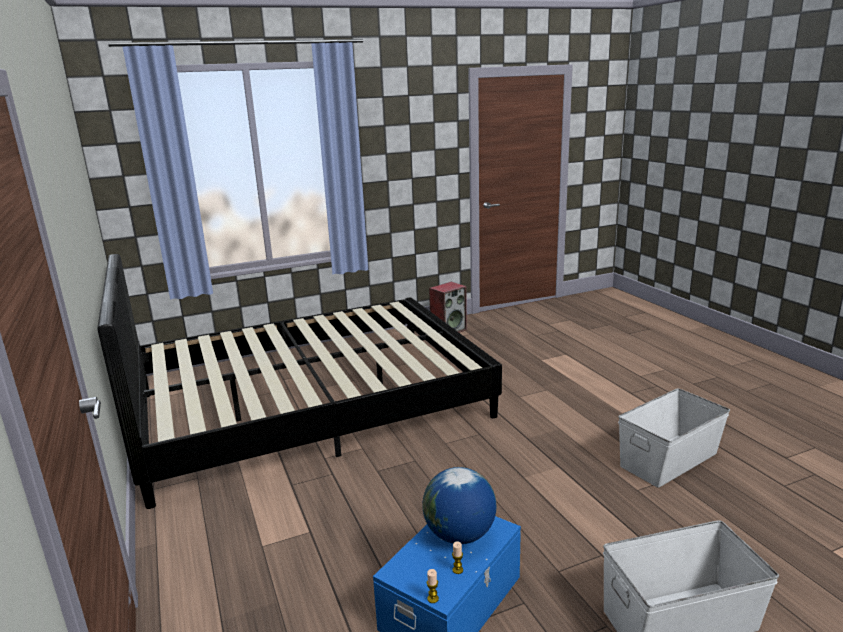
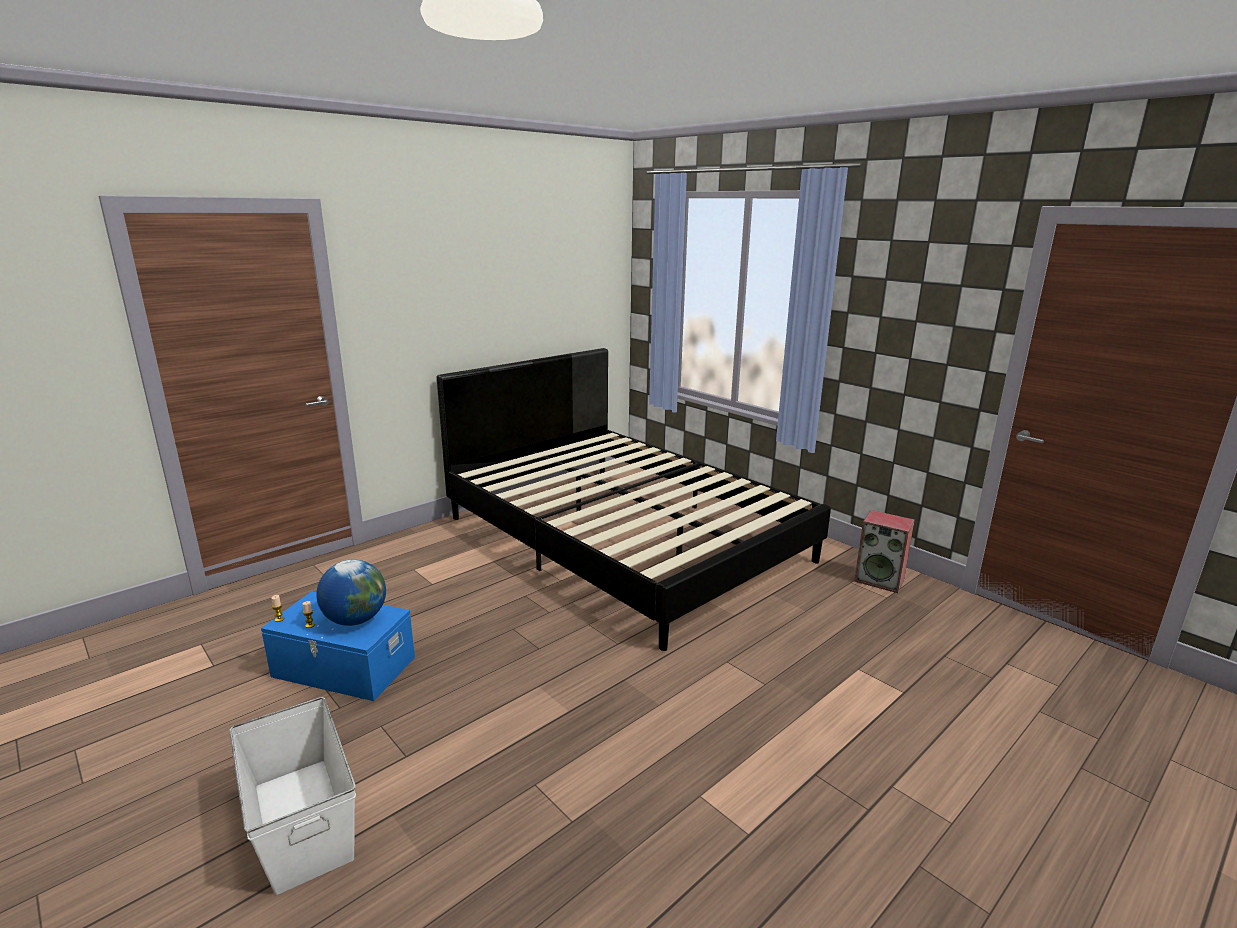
camera: 70 degrees right, 0 degrees up
white storage box [618,388,730,488] -> none

